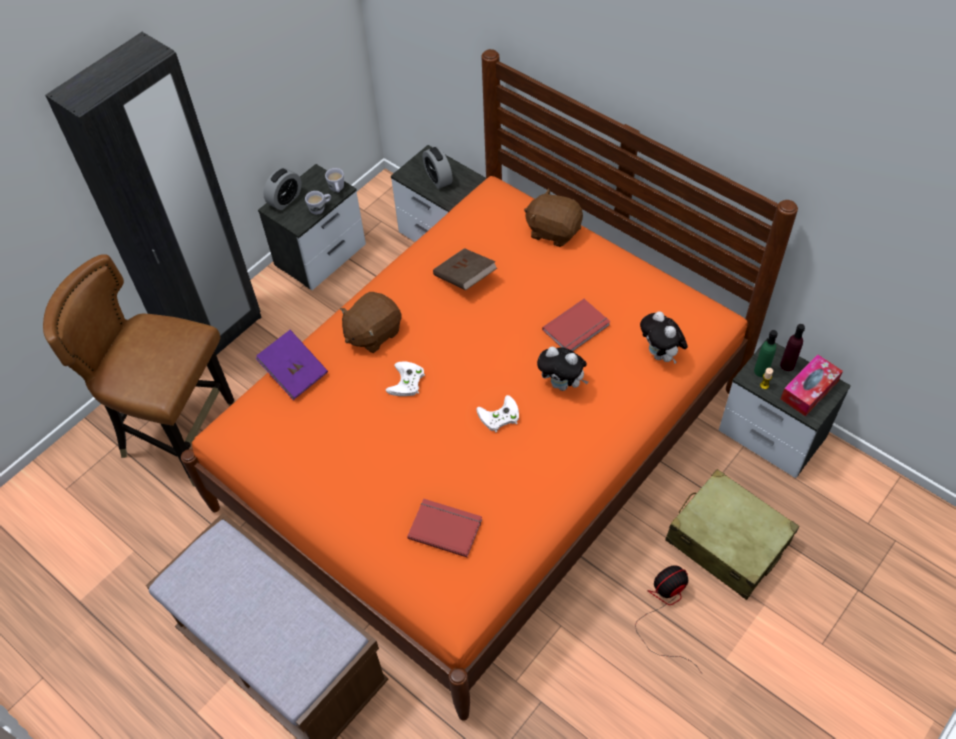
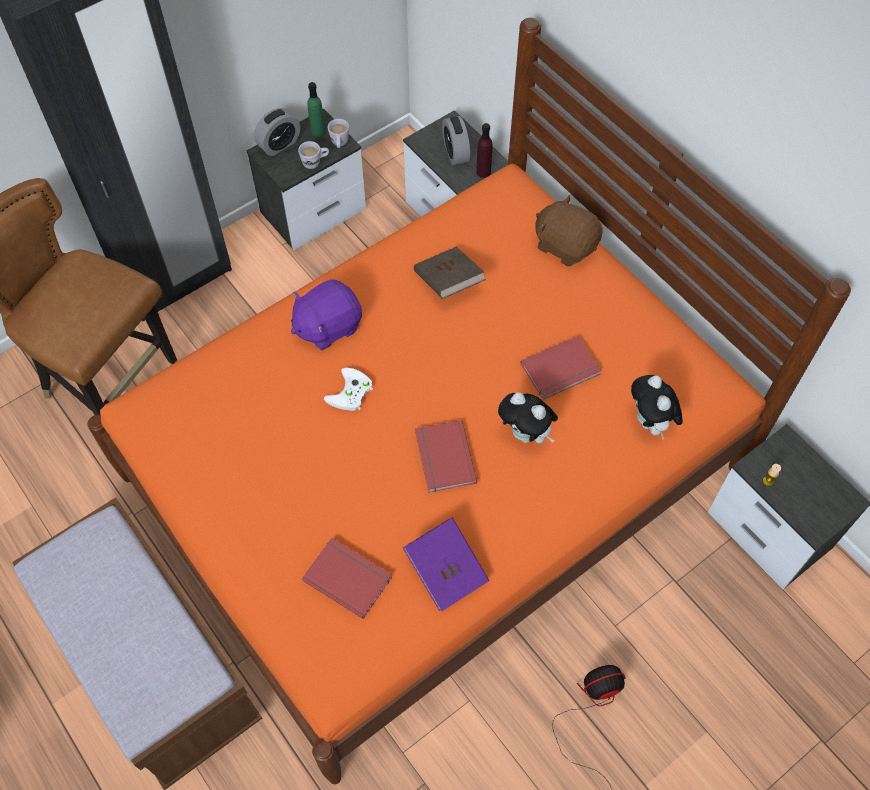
camera: 10 degrees right, 5 degrees up
purple book [256,330,328,400] -> purple book moved to [403,518,489,611]
brown plush toy [340,292,402,353] -> purple plush toy [291,279,362,350]
white game controller [476,395,519,433] -> red book [415,420,477,493]
beige suitcase [665,469,799,600] -> none
green bottle [754,330,778,377] -> green bottle moved to [307,82,325,137]
purple bottle [780,324,805,371] -> purple bottle moved to [476,123,492,178]
tissue box [781,354,843,416] -> none

